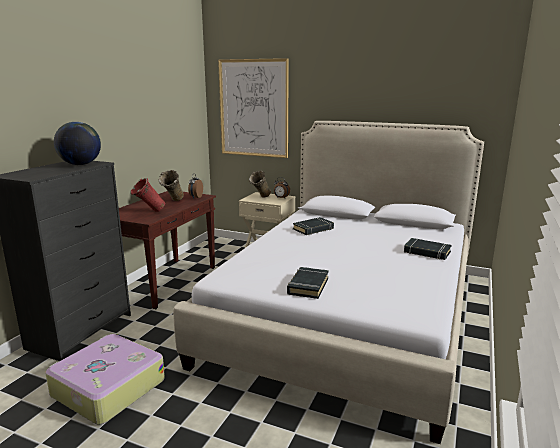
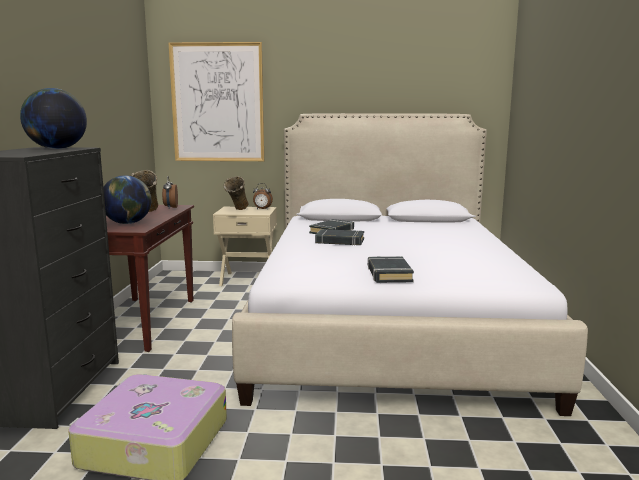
camera: 20 degrees left, 5 degrees down
red vase [130,178,165,212] -> globe [103,175,151,224]
black book [404,238,452,260] -> black book moved to [315,229,364,246]

